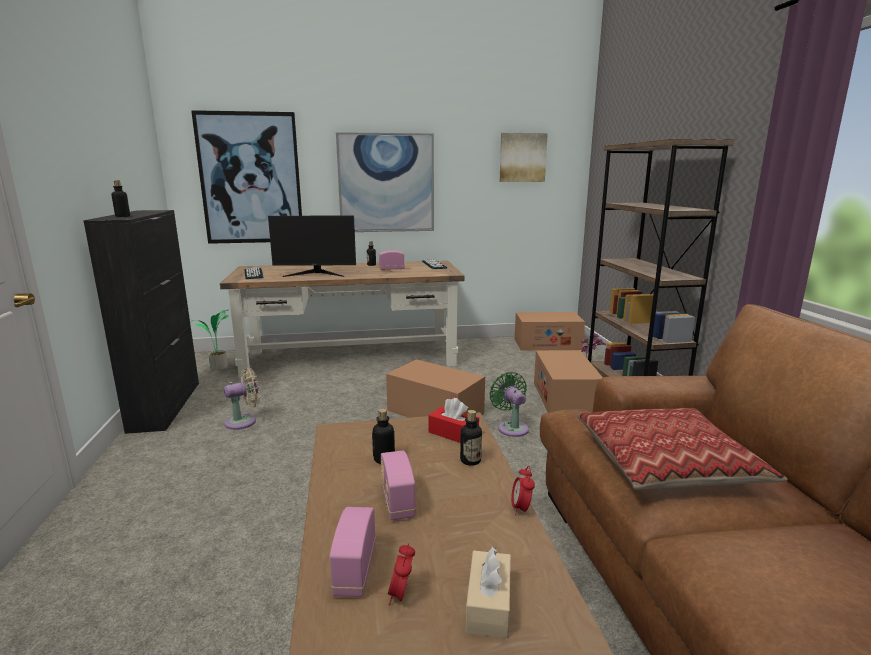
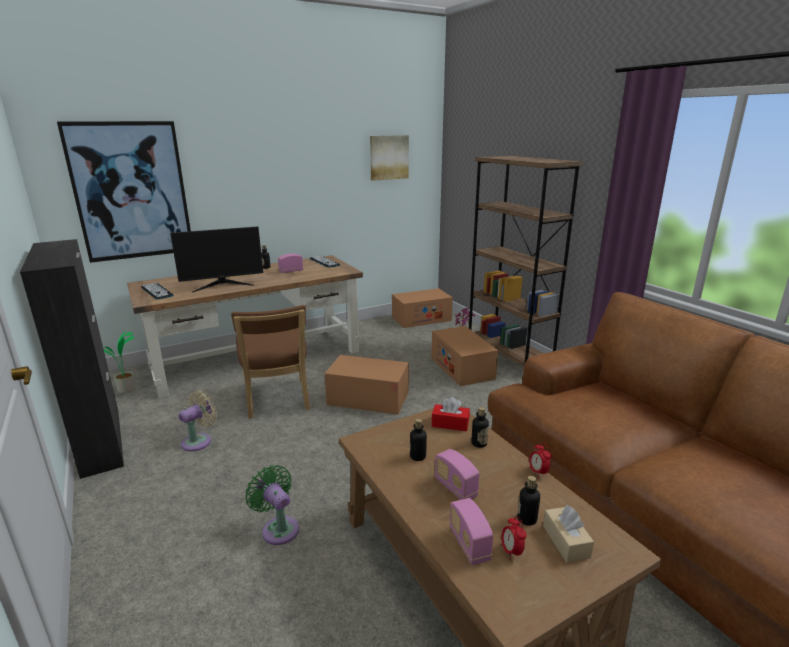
camera: 20 degrees left, 5 degrees up
bottle [111,181,130,217] -> bottle moved to [517,476,540,526]
picture [336,132,434,232] -> none
green fan [489,372,529,437] -> green fan moved to [245,465,299,545]
pillow [577,408,788,490] -> none
none -> brown chair [231,305,310,419]

